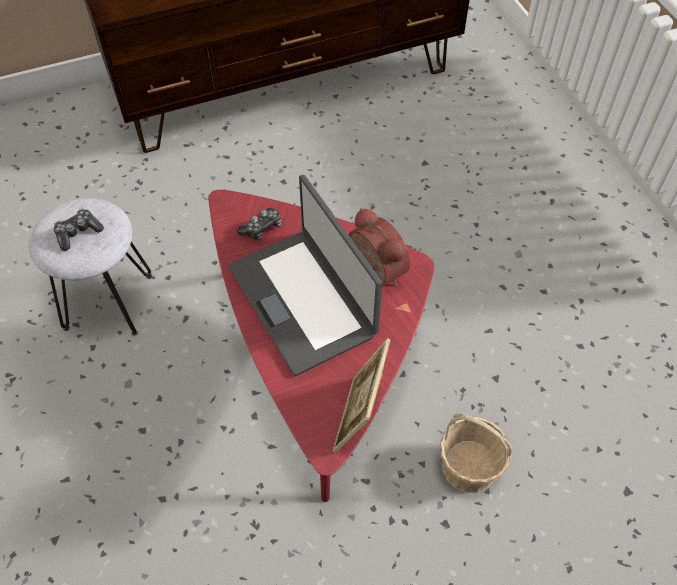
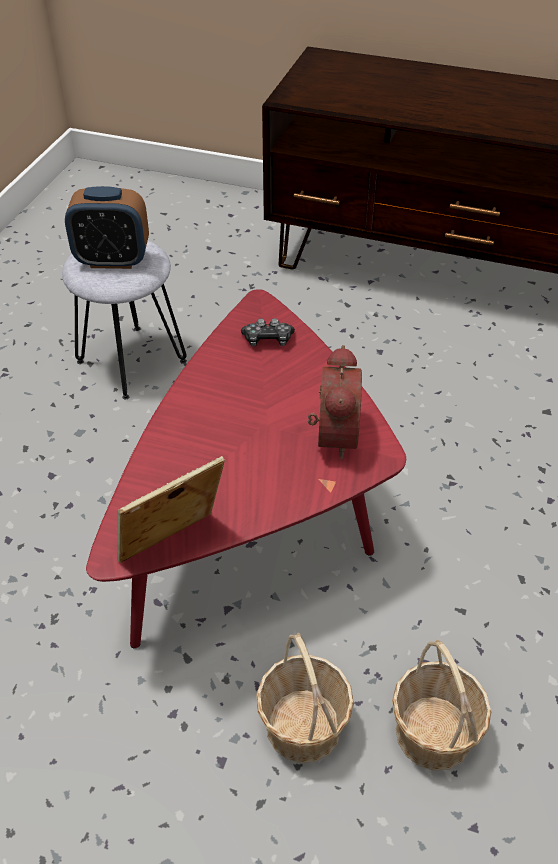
camera: 40 degrees right, 10 degrees down
game controller [54,209,104,251] -> alarm clock [65,186,149,269]
laptop [228,175,383,376] -> none
none -> basket [392,639,491,771]

